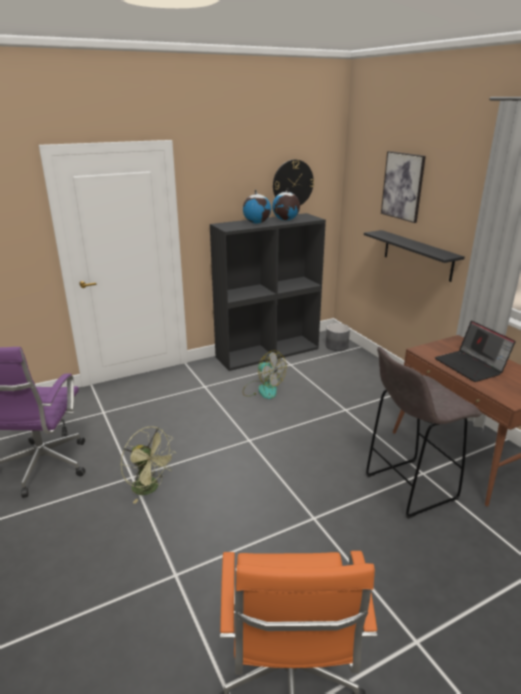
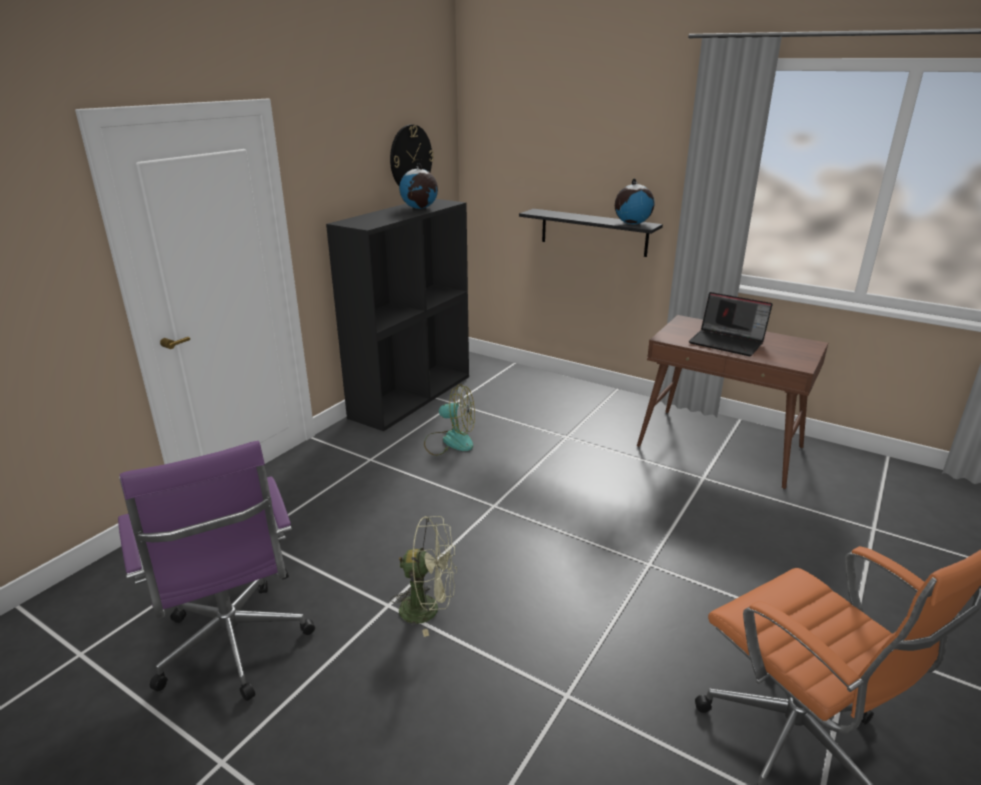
camera: 30 degrees left, 0 degrees up
globe [243,190,271,224] -> globe moved to [615,178,655,225]
grey planter [326,323,350,351] -> none
grey stool [366,347,482,519] -> none
picture [381,151,426,223] -> none

